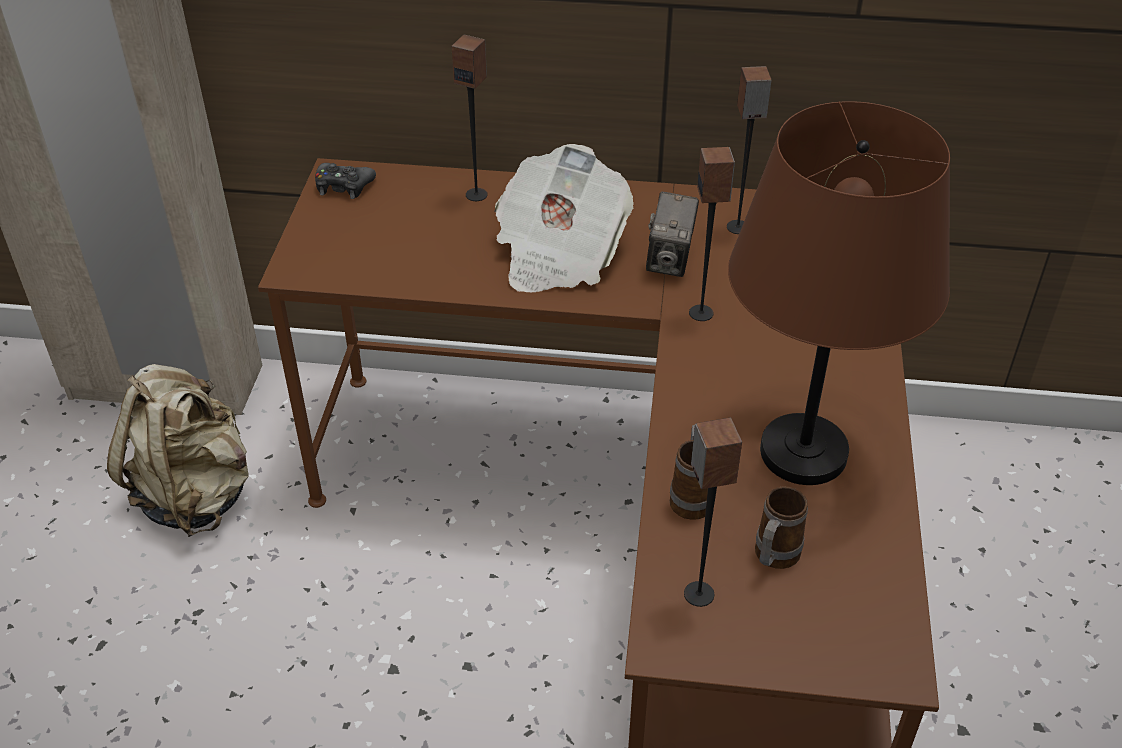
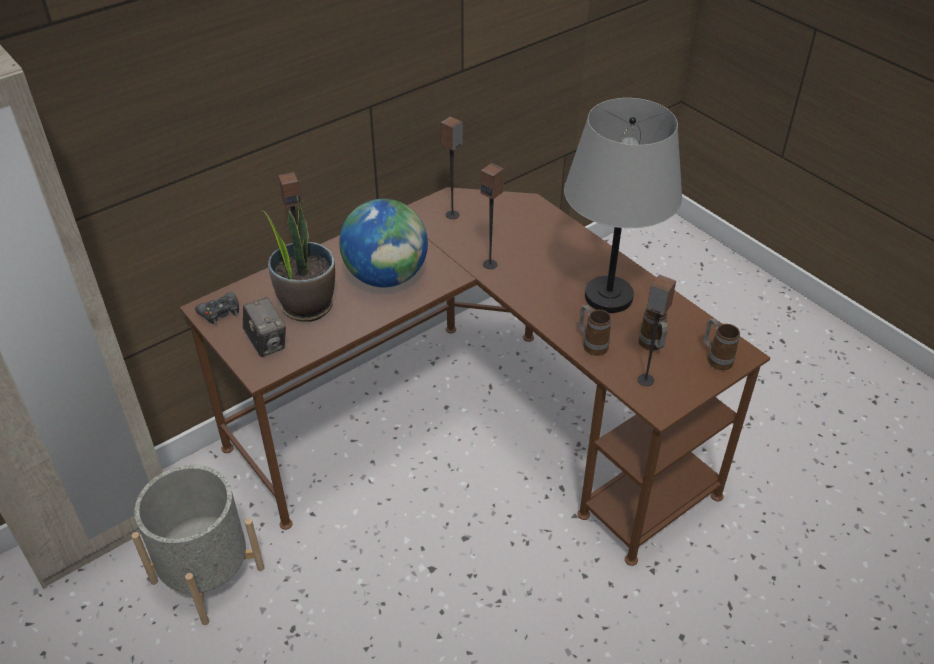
camera: 45 degrees left, 0 degrees up
beige backpack [107,364,249,537] -> grey planter [131,465,264,625]
newspaper [494,144,634,293] -> globe [339,199,428,287]
camera [646,192,699,277] -> camera moved to [243,297,286,357]
brown table lamp [728,101,950,485] -> grey table lamp [564,98,682,313]
none -> potted plant [261,196,335,322]
none -> mug [704,319,740,370]

